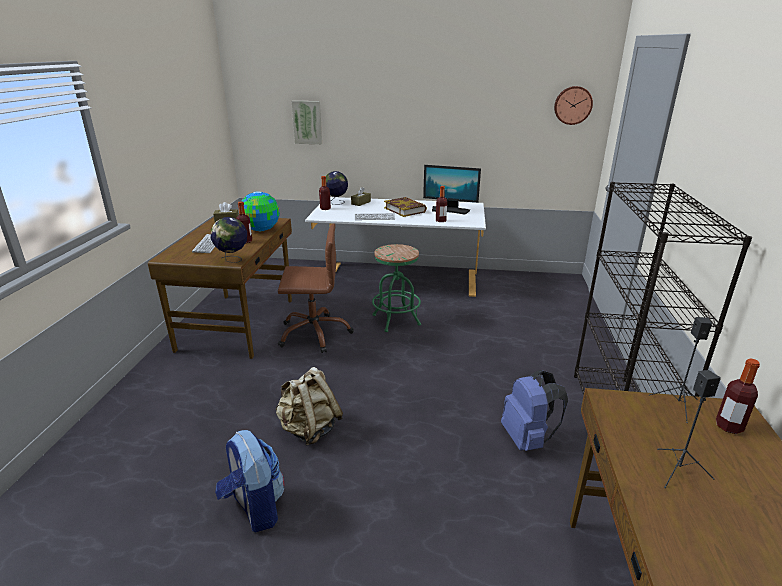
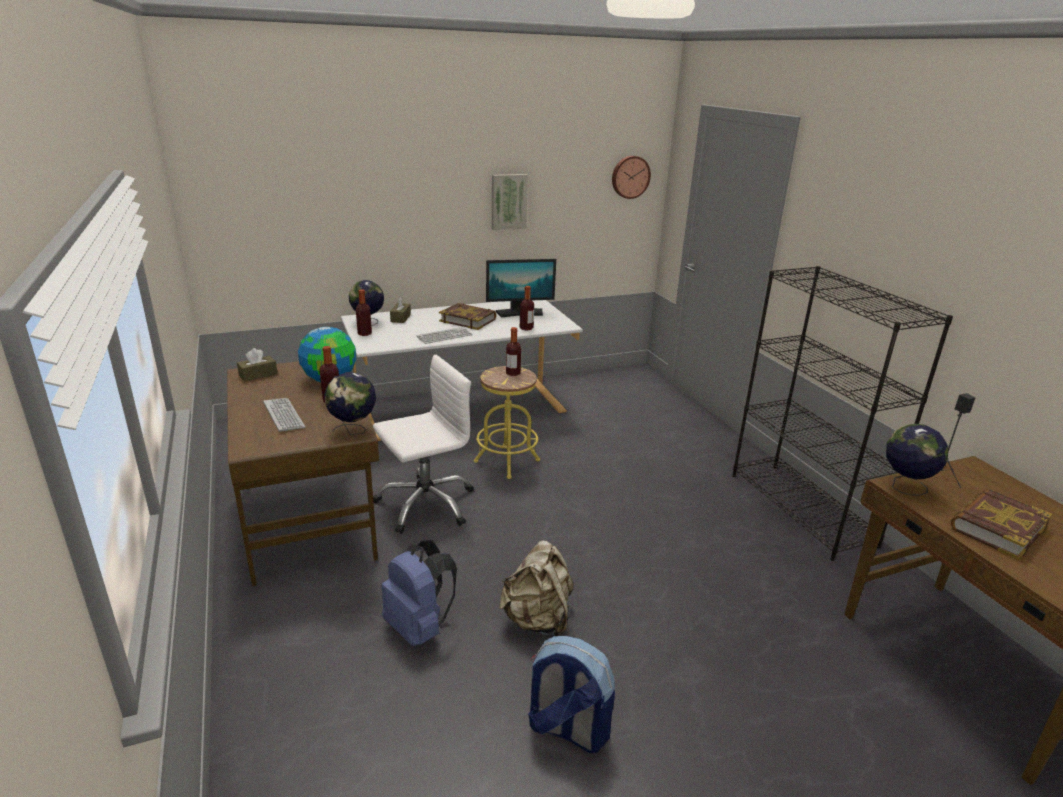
camera: 30 degrees left, 0 degrees up
brown office chair [278,223,354,353] -> white office chair [373,355,474,534]
picture [291,101,322,144] -> picture moved to [492,174,528,230]
green stool [372,244,421,332] -> yellow stool [474,366,540,479]
blue backpack [501,370,568,451] -> blue backpack moved to [382,540,457,647]
black speaker [657,370,721,488] -> book [951,488,1052,560]
bottle [716,358,760,434] -> bottle moved to [506,327,521,376]
none -> globe [886,424,948,496]

